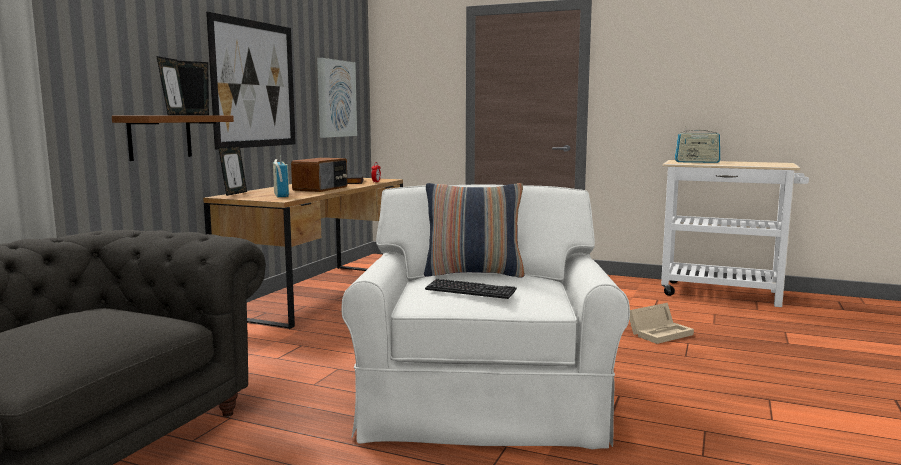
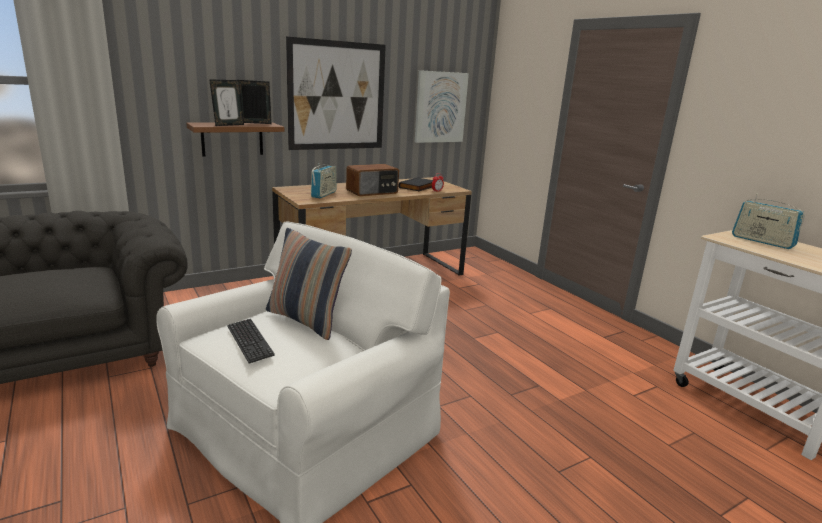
camera: 35 degrees right, 10 degrees up
picture frame [218,146,247,196] -> none
beige storage box [629,303,694,344] -> none

